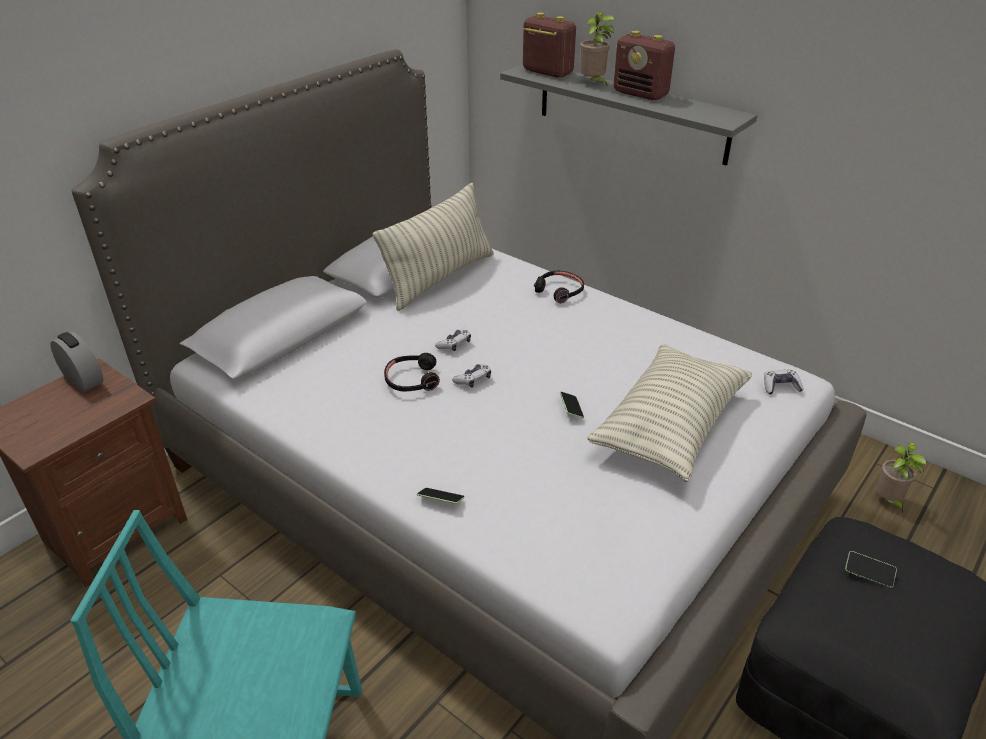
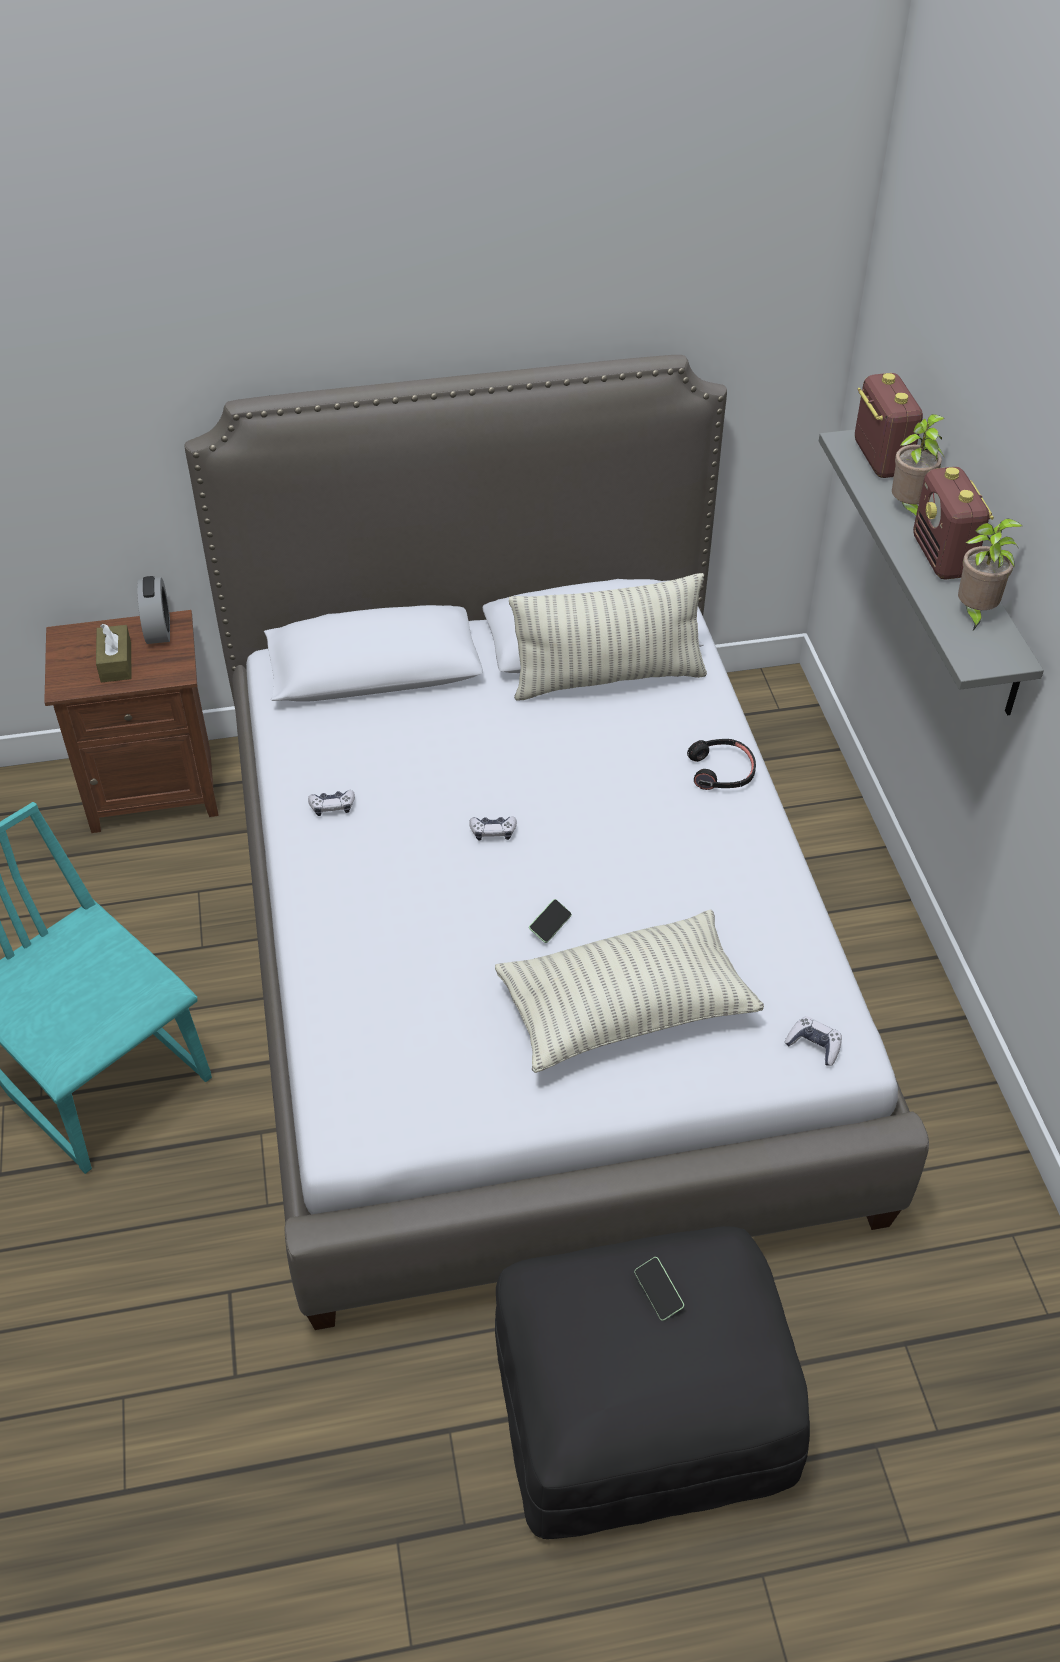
camera: 40 degrees right, 10 degrees up
black headphones [384,353,440,391] -> none
phone [417,488,465,504] -> none
game controller [435,329,471,351] -> game controller moved to [308,790,355,816]
potted plant [876,442,927,513] -> potted plant moved to [958,518,1022,630]
none -> brown tissue box [96,624,131,682]

